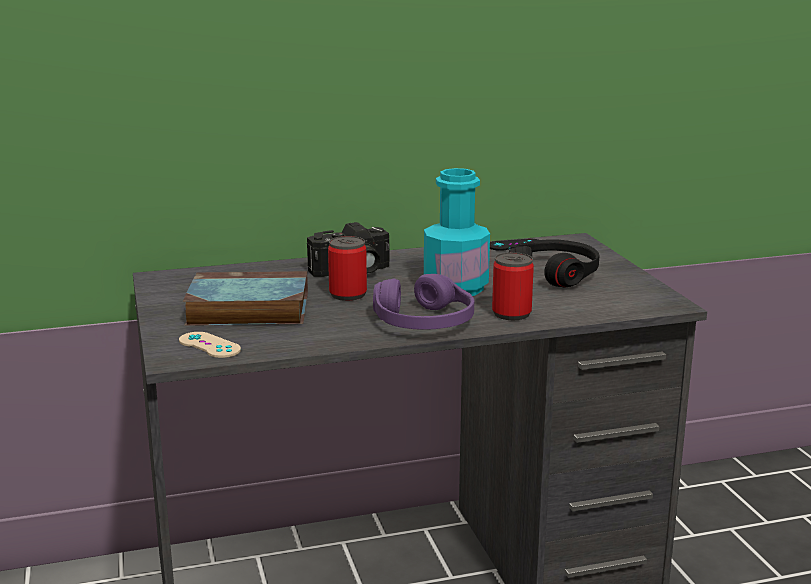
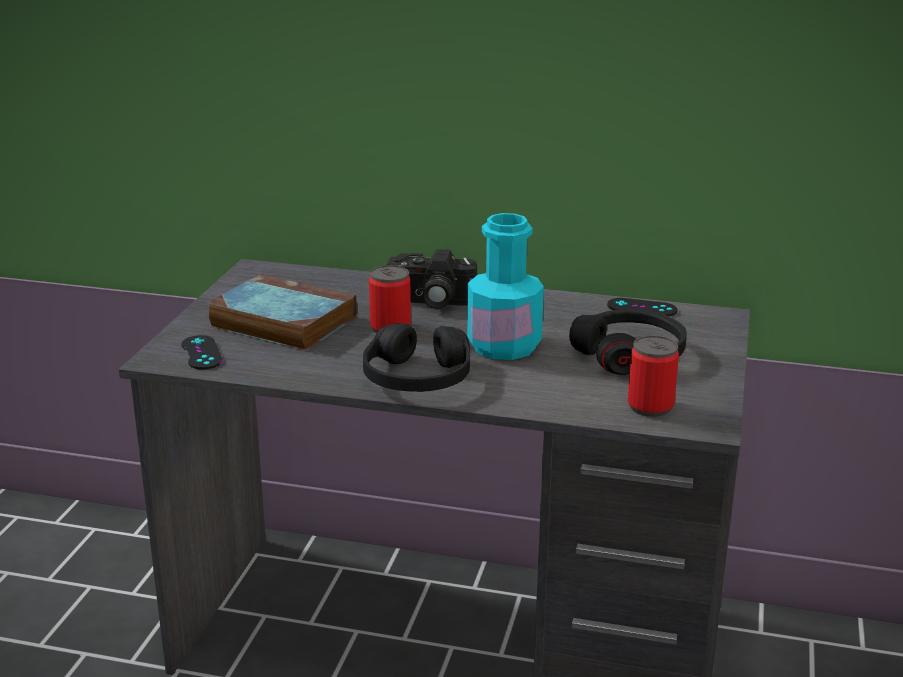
camera: 30 degrees right, 5 degrees up
beige game controller [179,332,241,358] -> black game controller [181,335,223,369]
purple headphones [373,274,474,330] -> black headphones [363,324,470,392]
can [492,252,534,320] -> can moved to [628,336,679,417]

